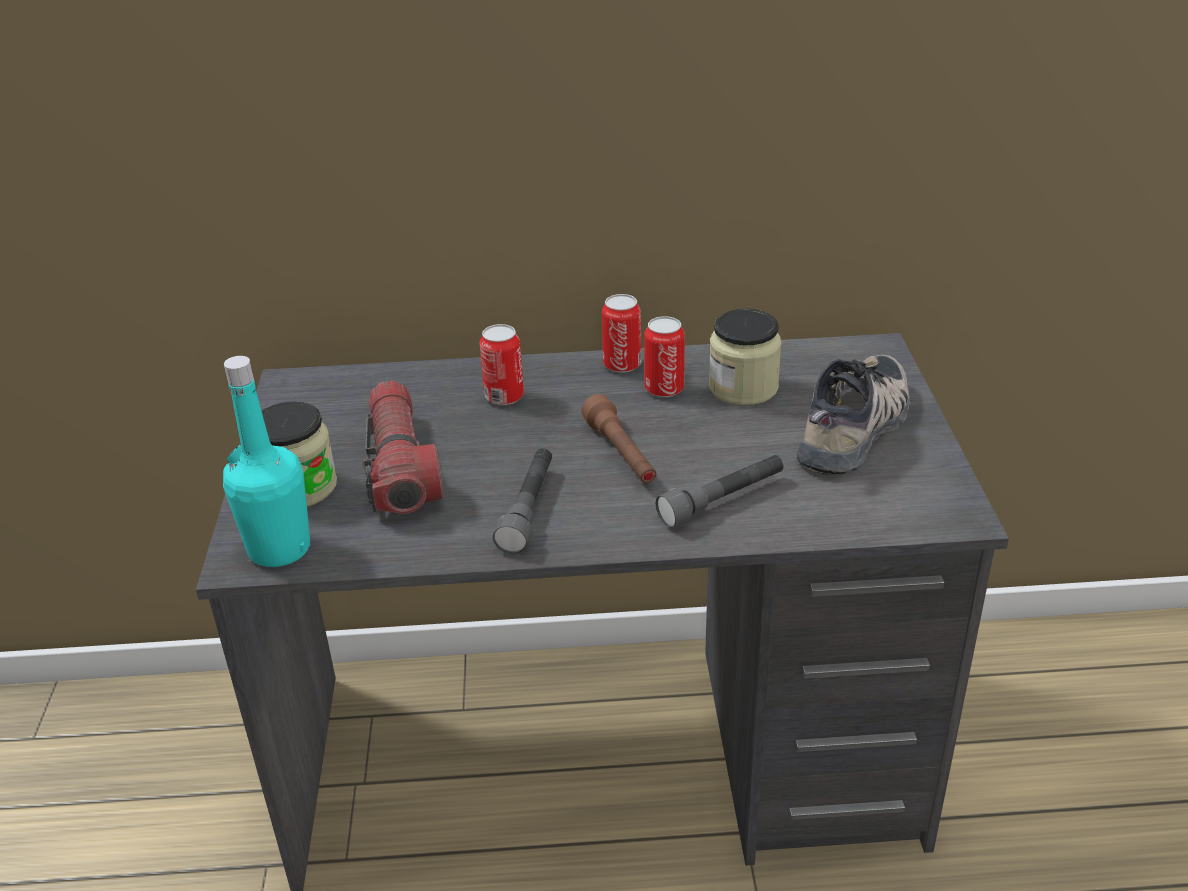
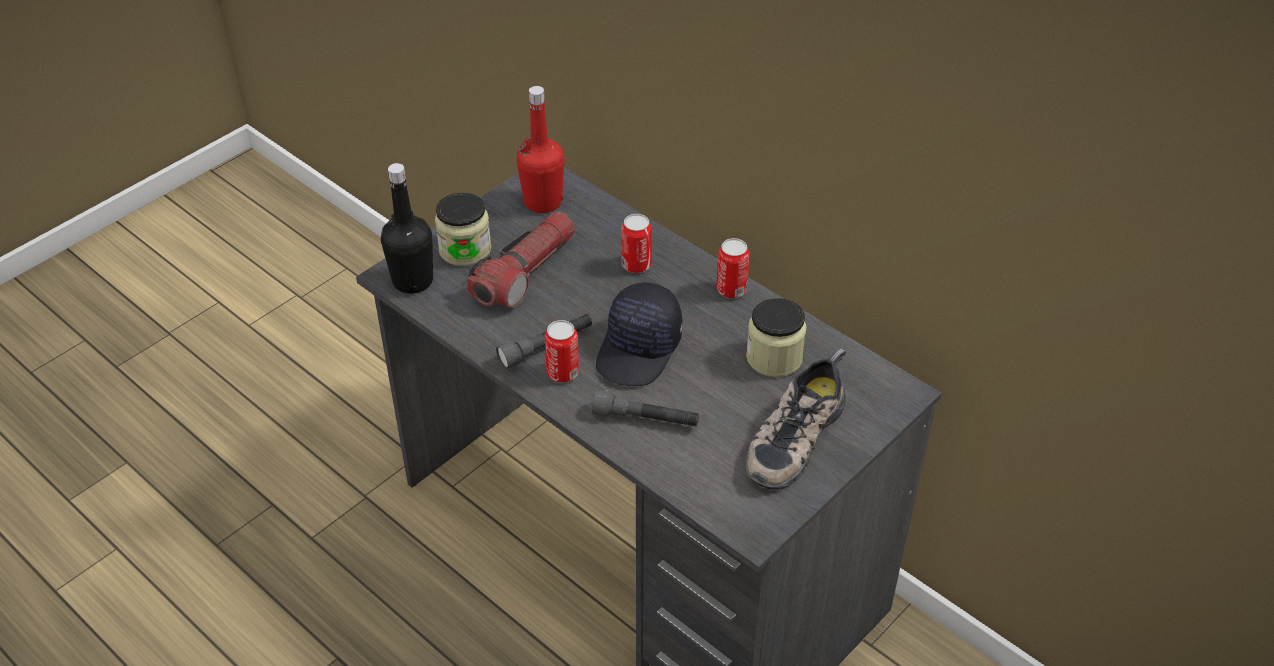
camera: 45 degrees right, 10 degrees up
turquoise bottle [223,356,310,567] -> black bottle [381,163,433,294]
brown flashlight [581,394,657,483] -> black cap [596,282,682,386]
can [644,316,685,397] -> can moved to [544,320,579,383]
shoe [797,355,909,475] -> shoe turned 135 degrees clockwise [746,348,846,490]
none -> red bottle [516,86,565,213]

